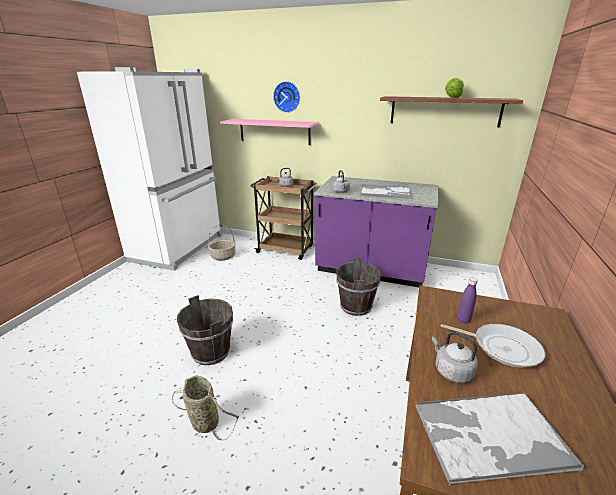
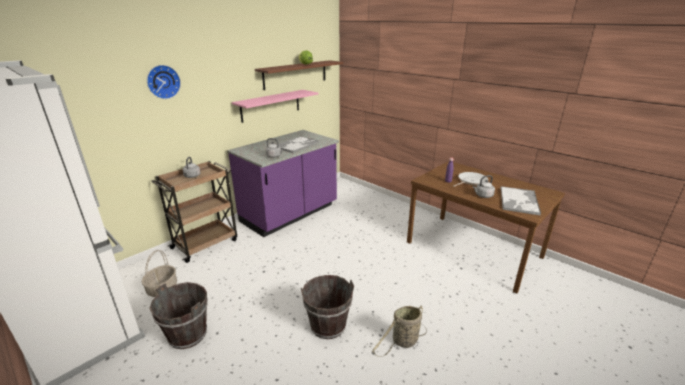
camera: 65 degrees left, 0 degrees up
pink shelf [220,119,319,145] -> pink shelf moved to [232,90,318,123]
brown bucket [336,258,381,316] -> brown bucket moved to [150,282,208,349]

